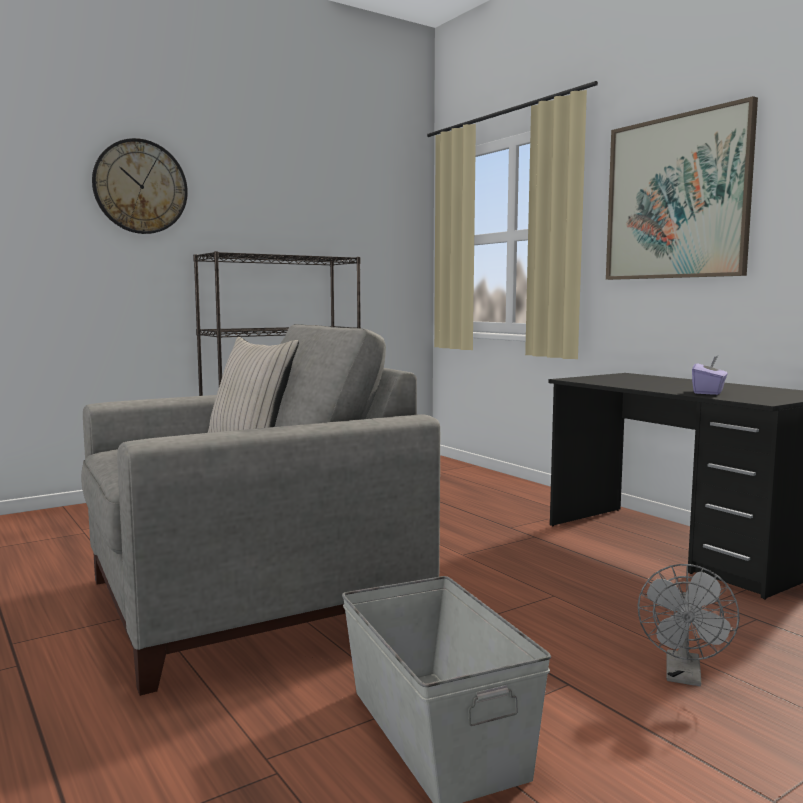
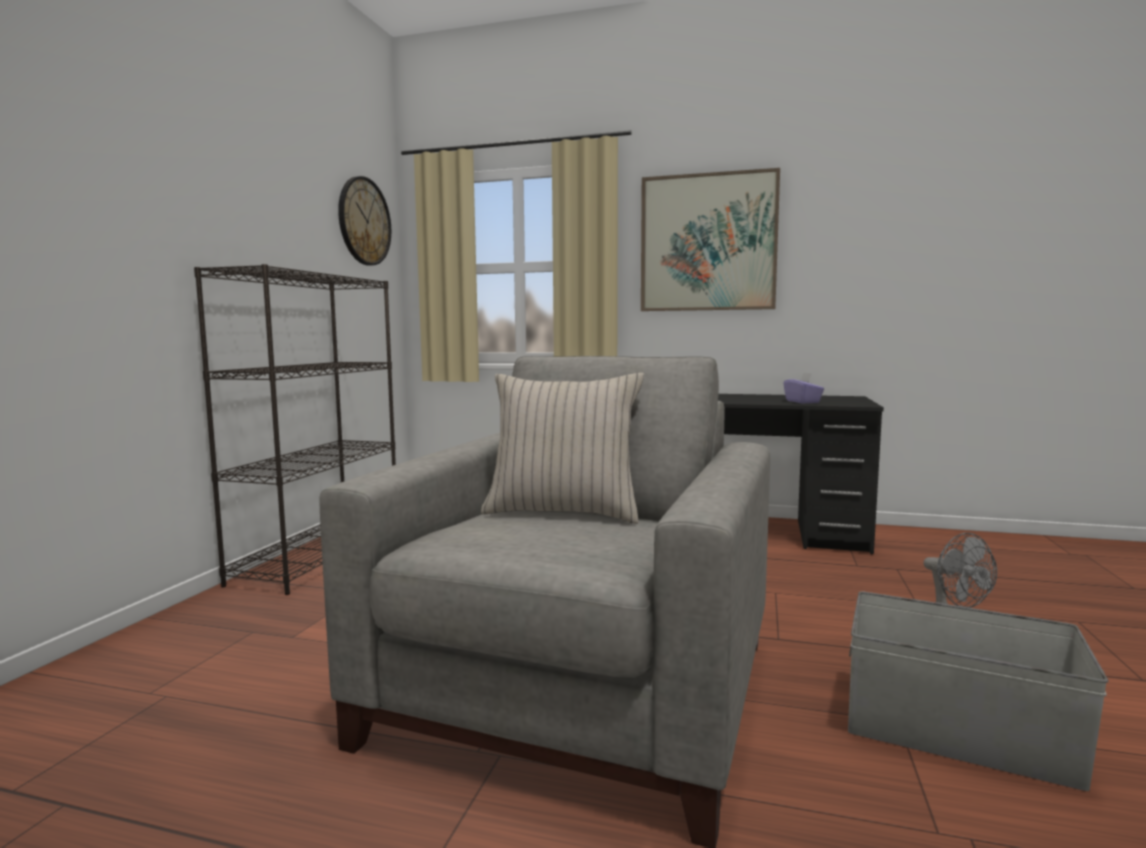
camera: 40 degrees left, 0 degrees up
wall clock [92,138,188,234] -> wall clock moved to [338,176,391,266]

